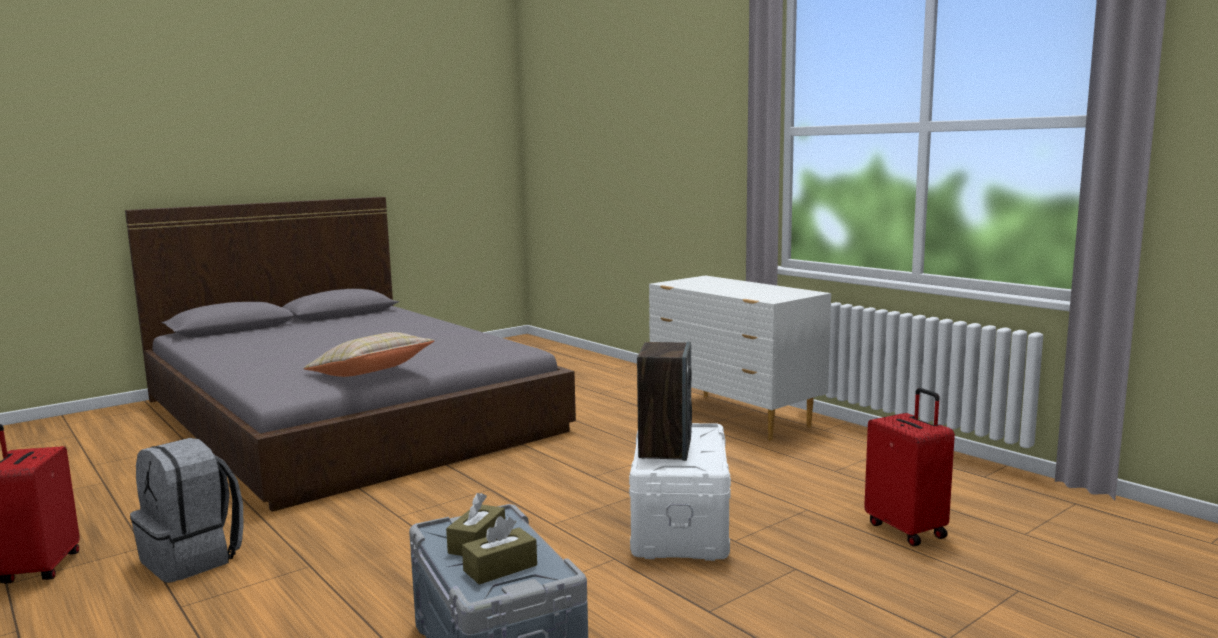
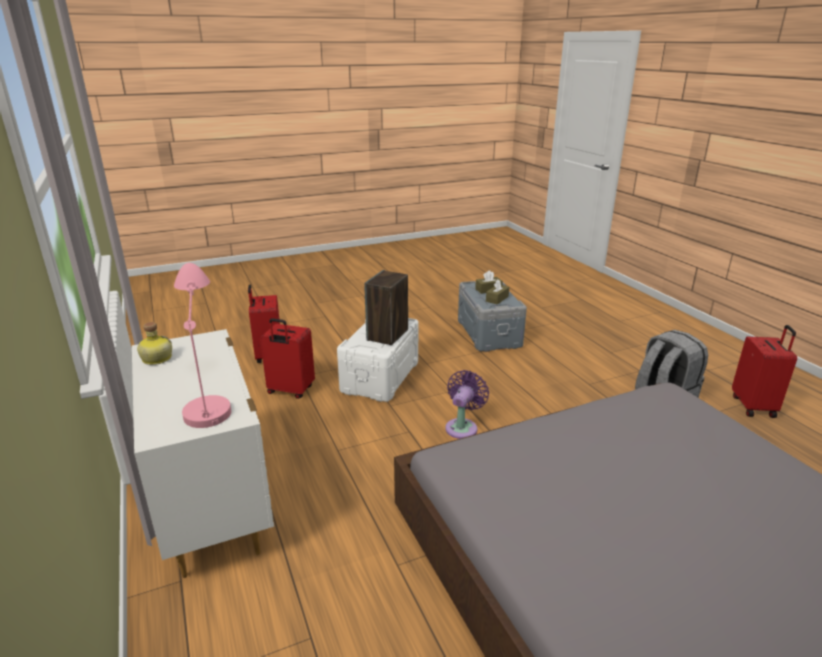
camera: 165 degrees left, 15 degrees up
beige pillow [303,332,435,377] -> none
none -> bottle [137,322,172,365]
none -> pink table lamp [174,263,231,428]
none -> red suitcase [260,318,315,399]
none -> purple fan [445,370,489,439]

